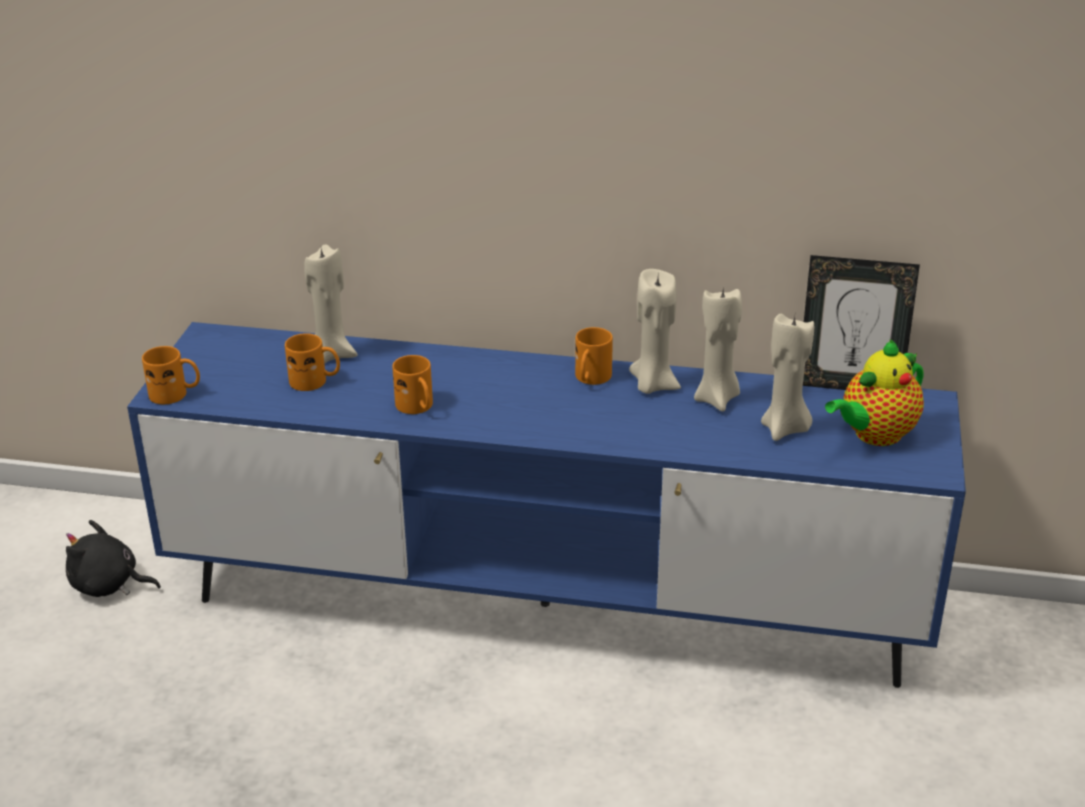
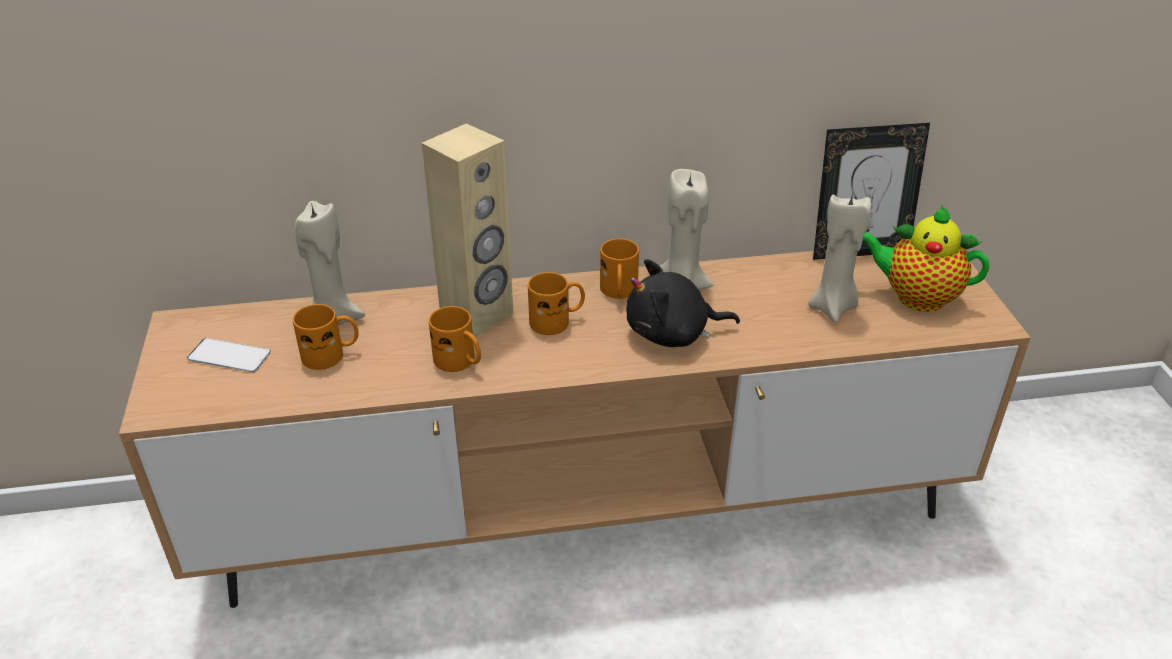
camera: 20 degrees left, 5 degrees up
black plush toy [66,520,161,597] -> black plush toy moved to [626,259,740,347]
blue tv stand [127,322,966,688] -> brown tv stand [119,251,1031,608]
orange mug [142,346,200,404] -> orange mug moved to [528,272,585,335]
beige candle [694,286,742,412] -> none
teapot [825,340,924,446] -> teapot turned 75 degrees clockwise [863,204,989,312]
none -> phone [187,338,271,372]
none -> beige speaker [422,124,514,337]

